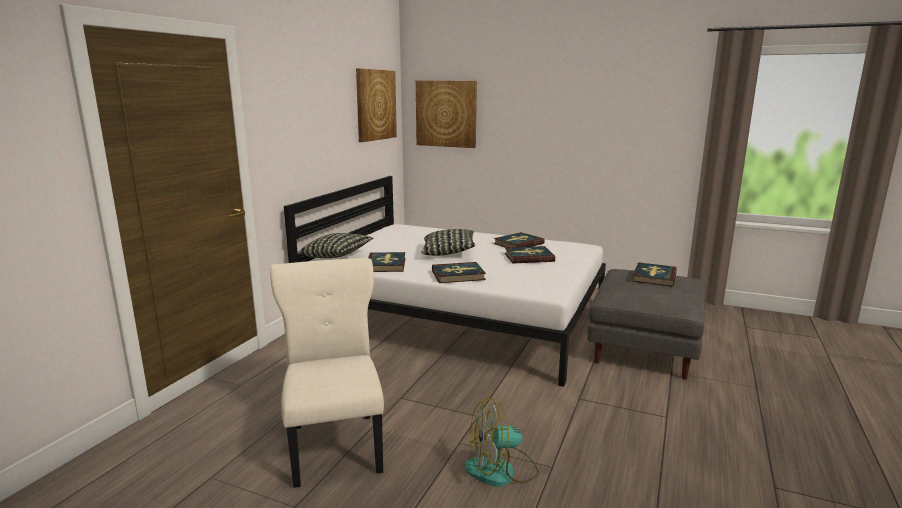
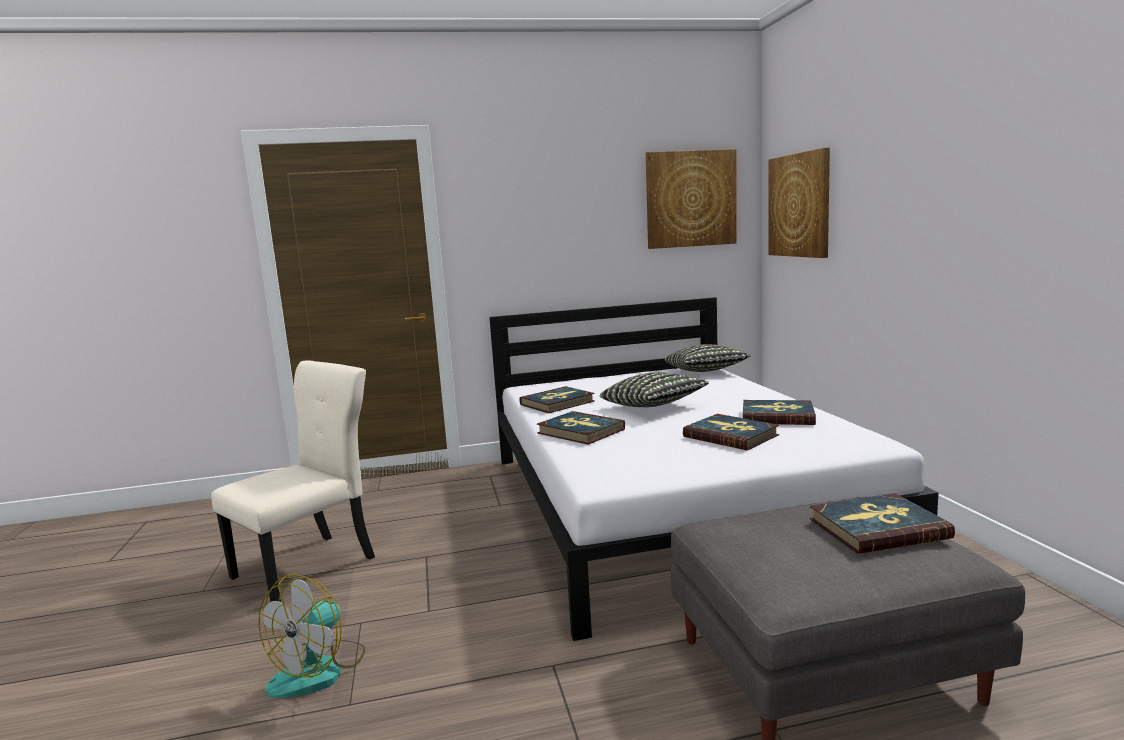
camera: 55 degrees right, 5 degrees down
pillow [299,233,373,258] -> pillow moved to [665,344,751,372]
fan [464,398,539,487] -> fan turned 105 degrees counterclockwise [258,574,365,698]

